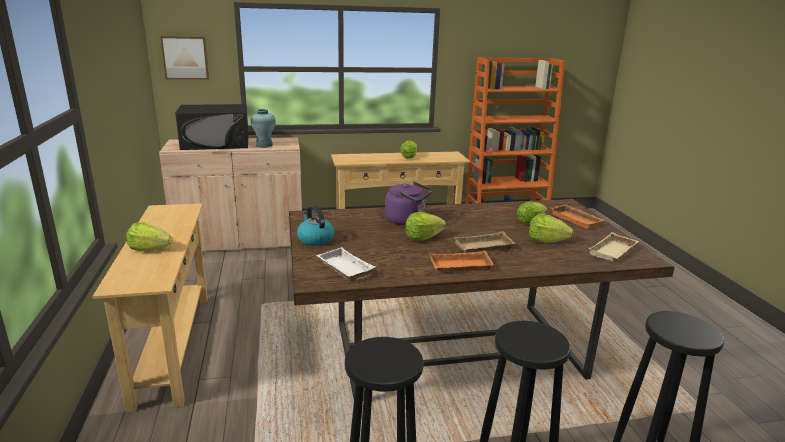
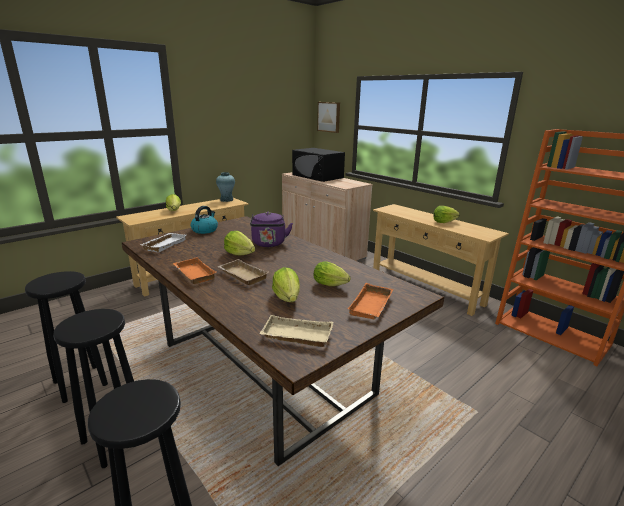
camera: 60 degrees right, 0 degrees up
turquoise vase [251,109,276,148] -> turquoise vase moved to [216,172,235,202]

